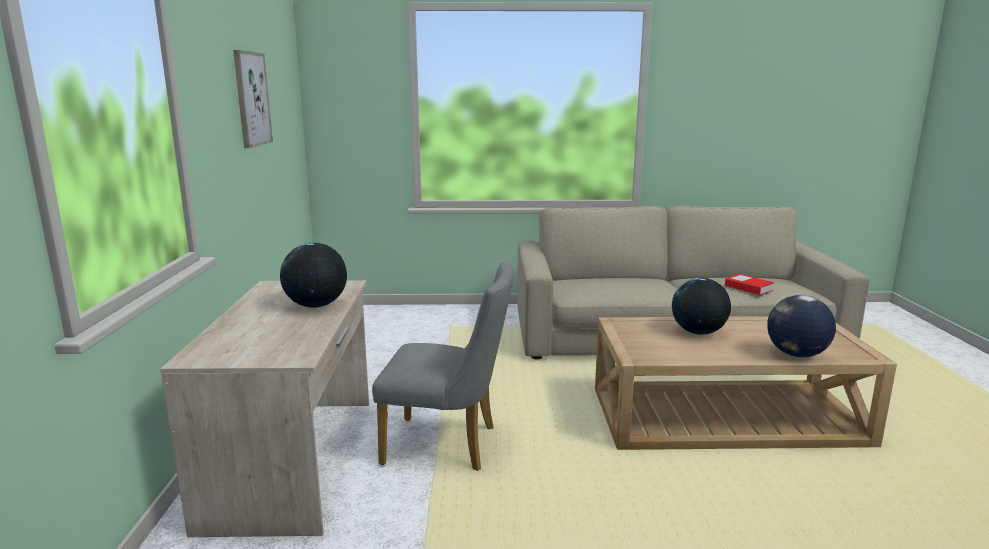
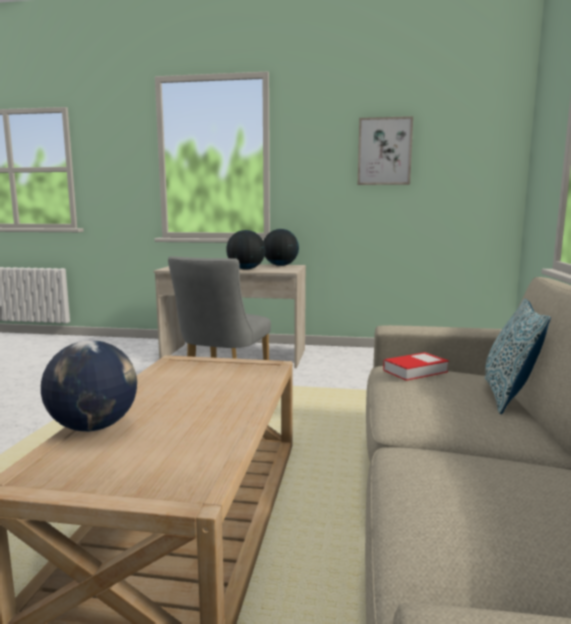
camera: 100 degrees right, 5 degrees down
globe [672,278,731,335] -> globe moved to [263,229,299,266]
book [725,274,774,295] -> book moved to [383,352,449,381]
none -> pillow [485,299,551,414]

